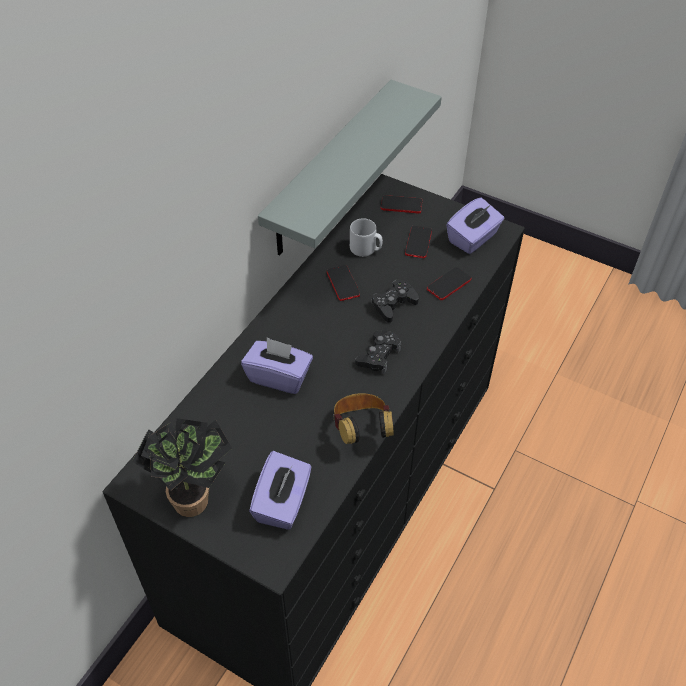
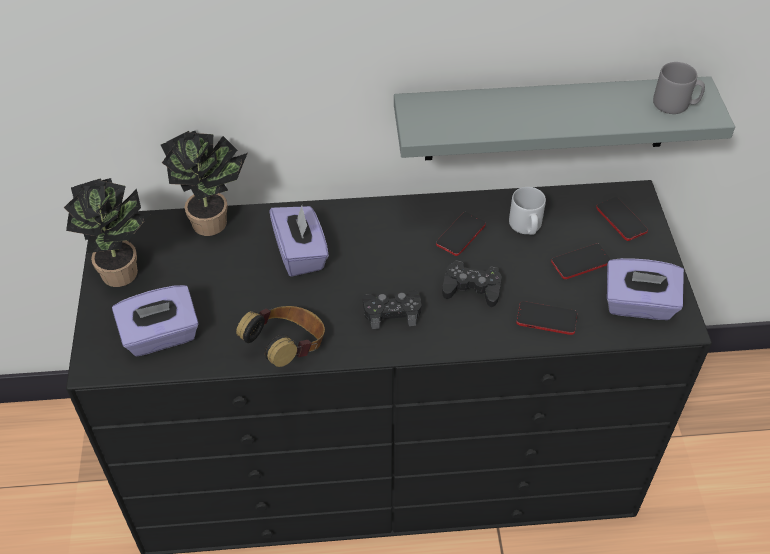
camera: 55 degrees right, 0 degrees up
none -> potted plant [161,131,248,236]
none -> grey mug [653,62,705,114]

